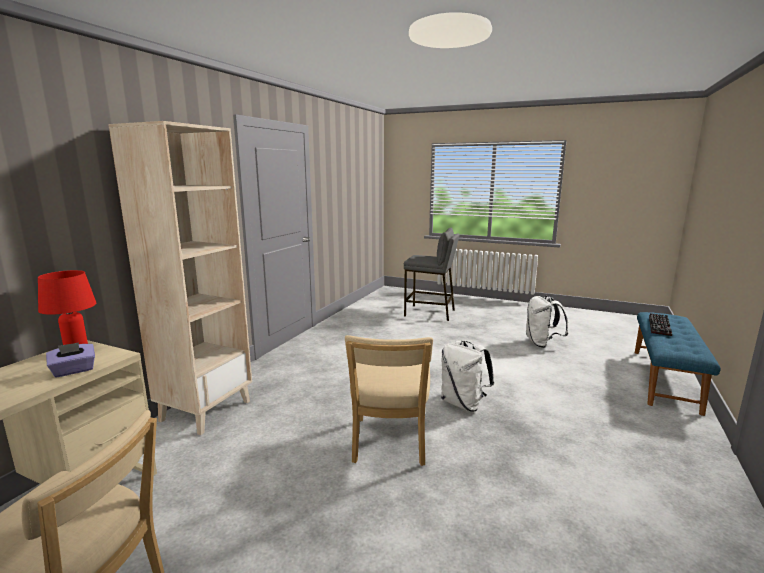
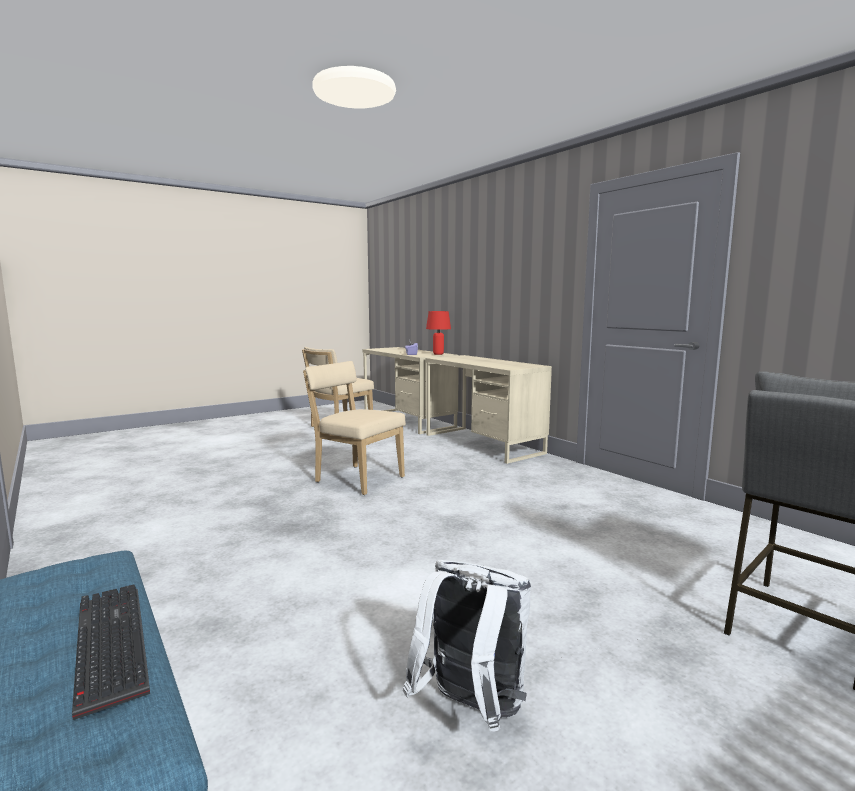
camera: 120 degrees right, 5 degrees down
beige bookcase [108,121,252,435] -> beige desk [426,355,552,464]
white backpack [441,340,494,411] -> none

